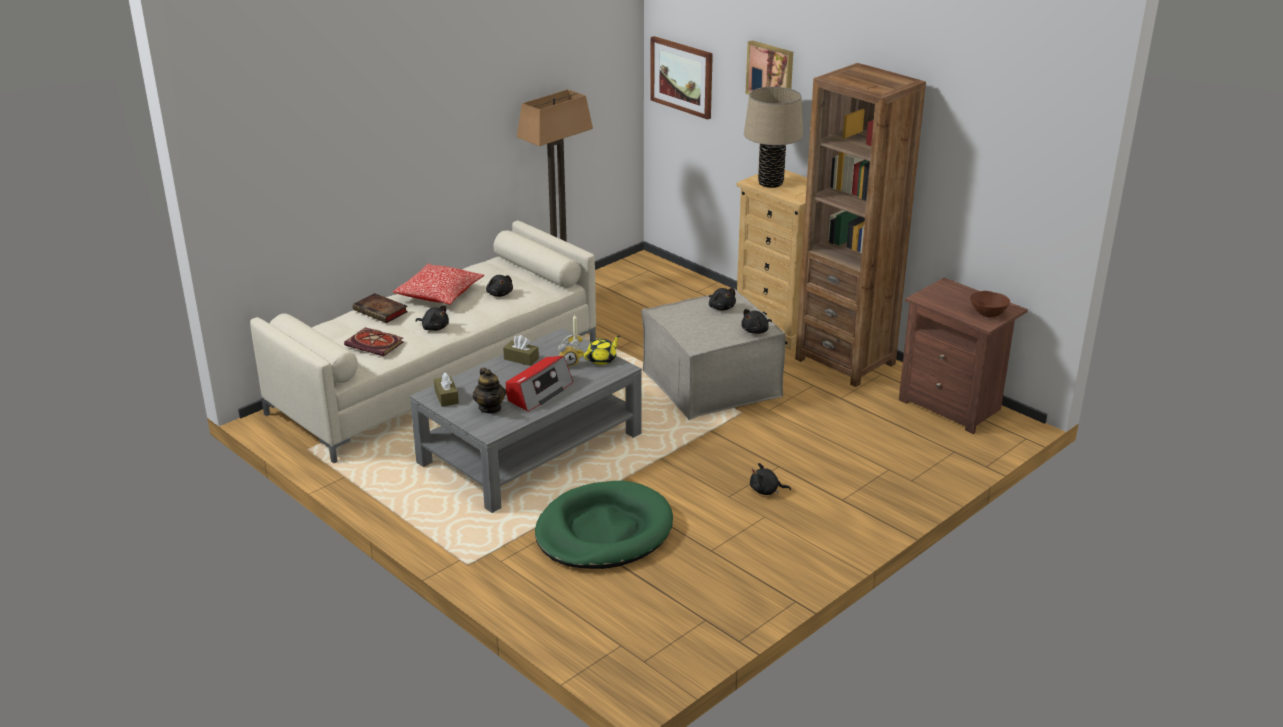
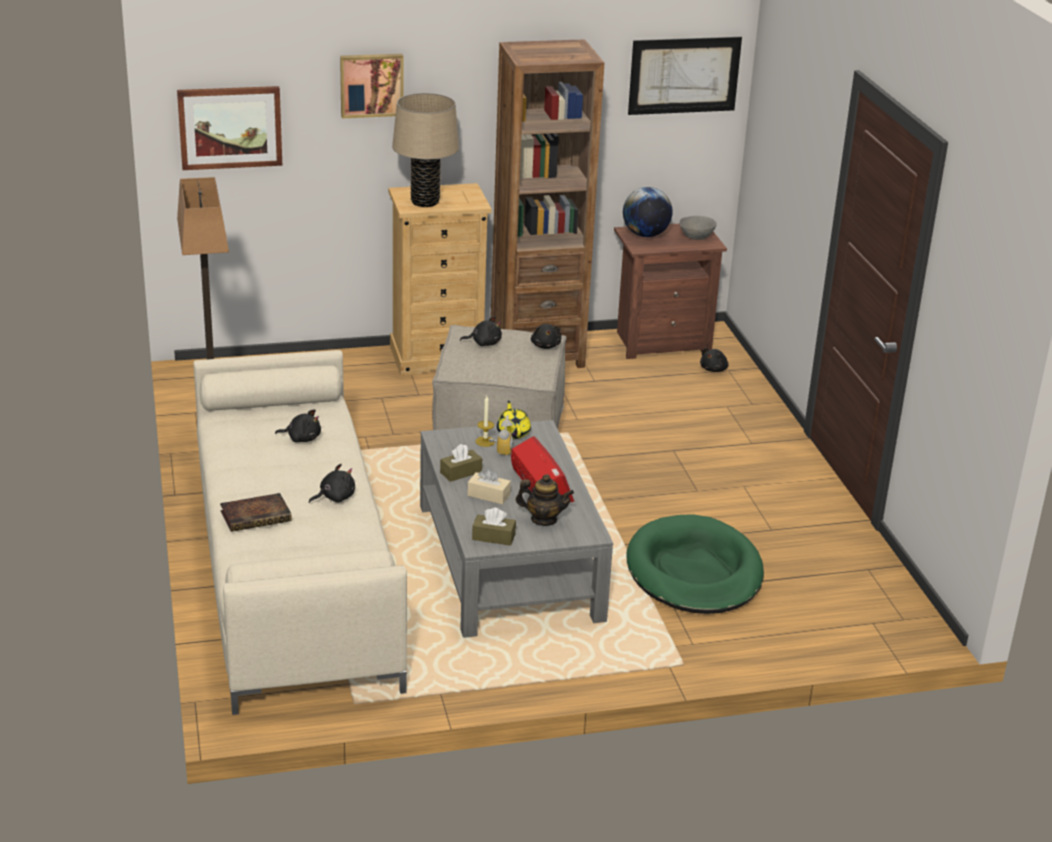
camera: 60 degrees left, 0 degrees up
book [344,327,403,356] -> none
pillow [392,263,484,305] -> none
black plush toy [750,463,791,495] -> black plush toy moved to [700,348,729,372]
brown bowl [970,291,1010,317] -> grey bowl [679,216,717,240]
none -> beige tissue box [468,468,511,504]
none -> globe [623,187,673,237]
none -> picture [628,37,742,115]

